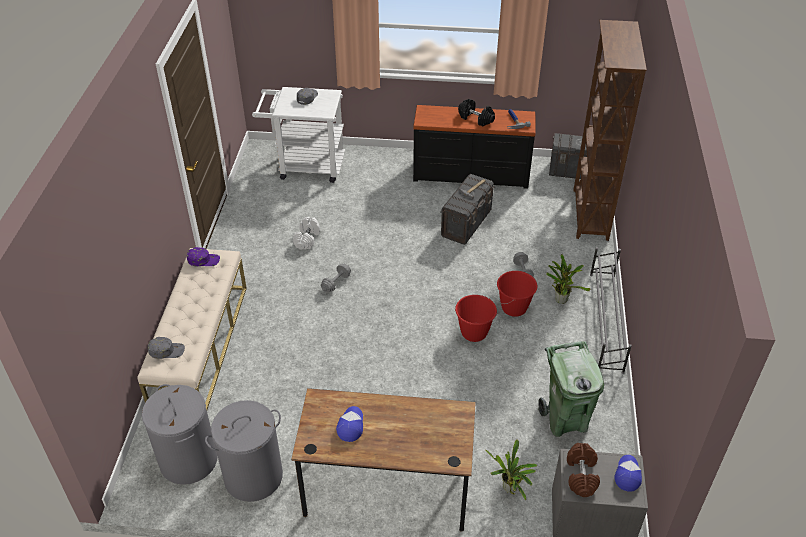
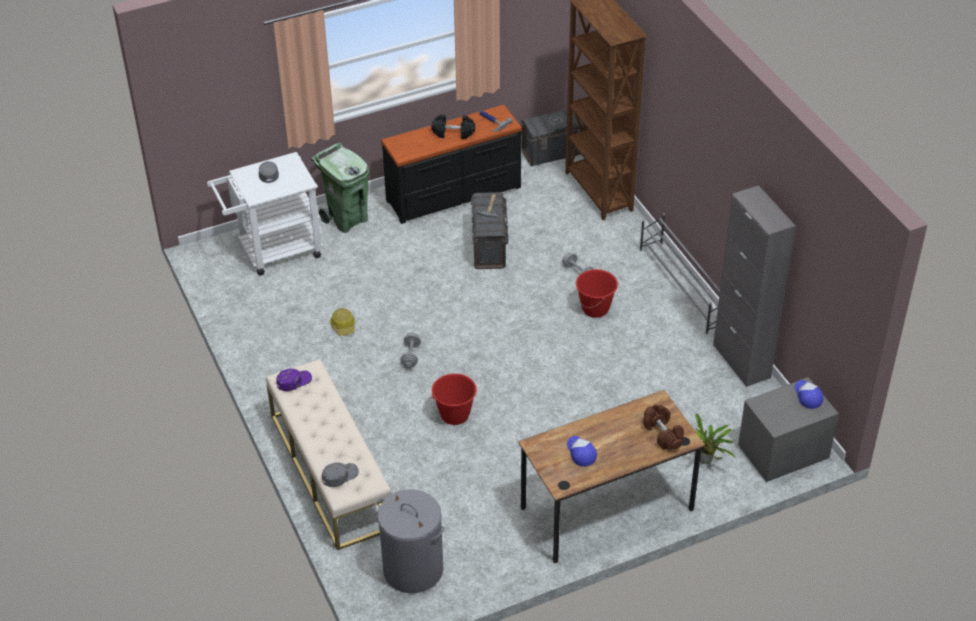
camera: 30 degrees left, 0 degrees up
grey laundry basket [205,400,283,502] -> none
white dumbbell [293,217,320,250] -> hard hat [330,308,355,336]
red bucket [455,295,498,342] -> red bucket moved to [431,373,477,425]
green trash can [538,341,604,437] -> green trash can moved to [311,143,370,233]
potted plant [547,254,590,304] -> none
brown dumbbell [567,443,600,497] -> brown dumbbell moved to [643,404,684,450]
none -> grey cabinet [713,185,796,387]

